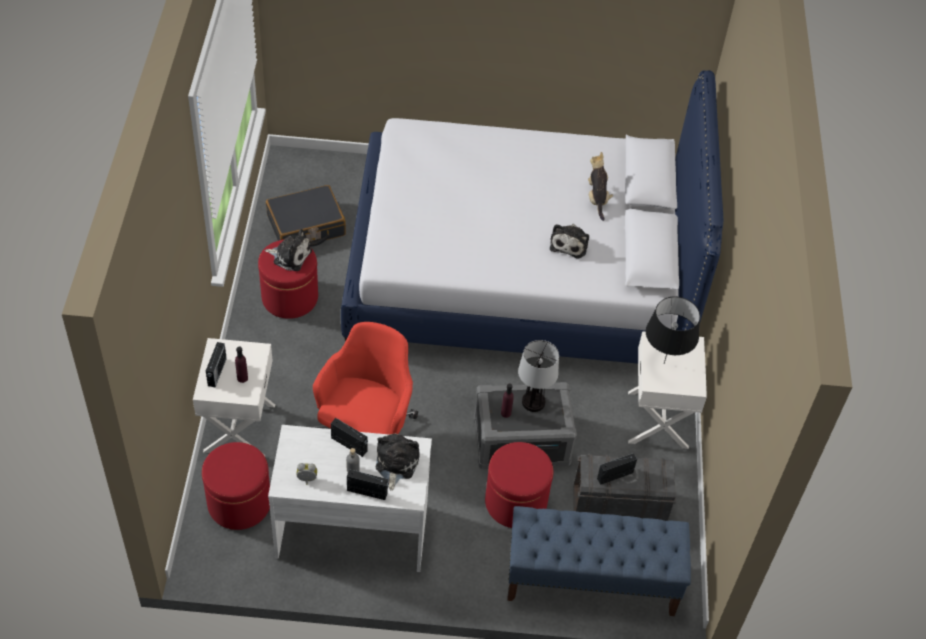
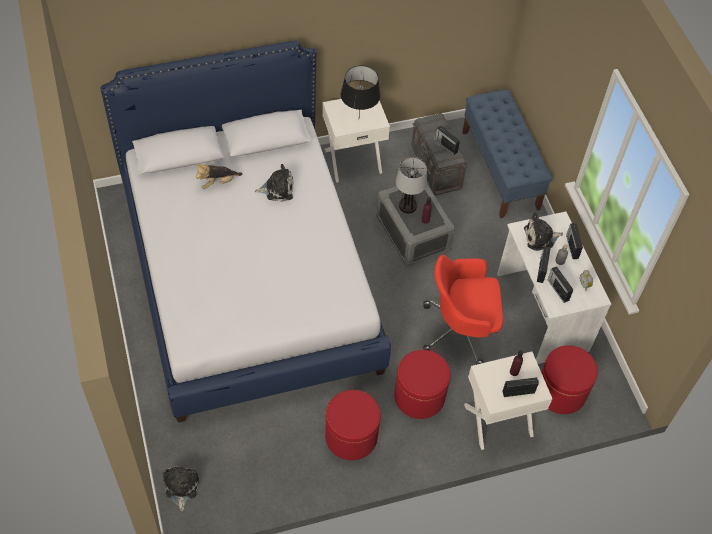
camera: 110 degrees left, 5 degrees up
plush toy [264,229,312,271] -> plush toy moved to [163,466,199,511]
black suitcase [266,185,346,246] -> none
red ottoman [485,442,553,528] -> red ottoman moved to [394,350,451,419]
none -> radio [548,266,573,303]

